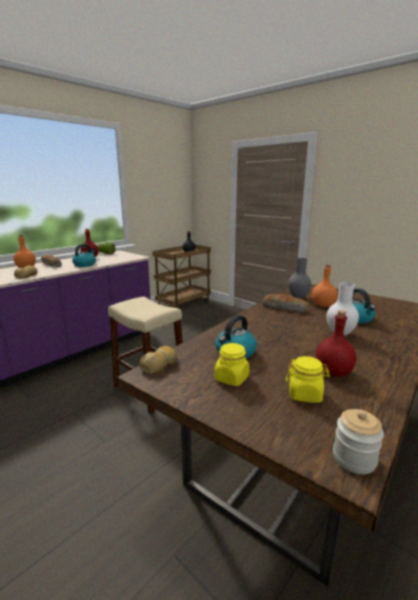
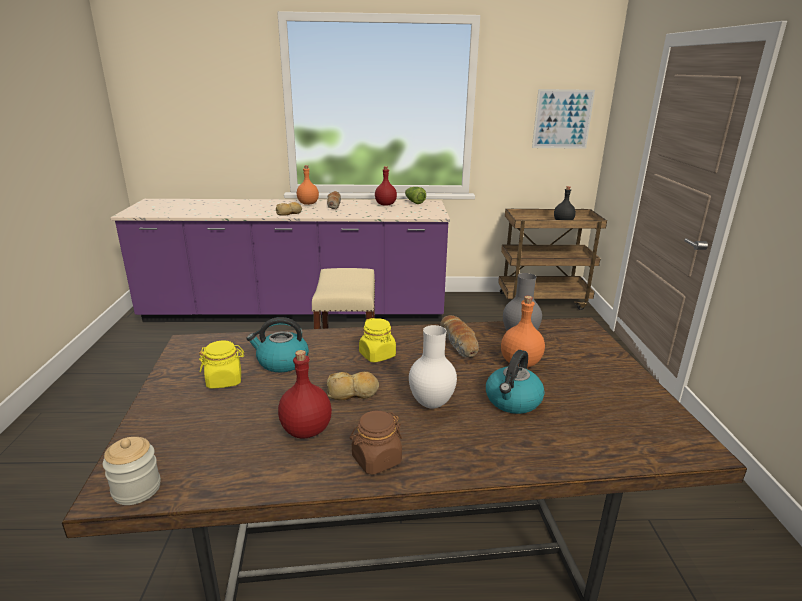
camera: 45 degrees right, 5 degrees up
kettle [72,244,96,267] -> none
bread [140,346,177,374] -> bread moved to [327,372,379,400]
yellow jar [286,356,330,403] -> yellow jar moved to [359,318,396,363]
none -> brown jar [350,411,402,475]
none -> picture [532,89,595,149]

